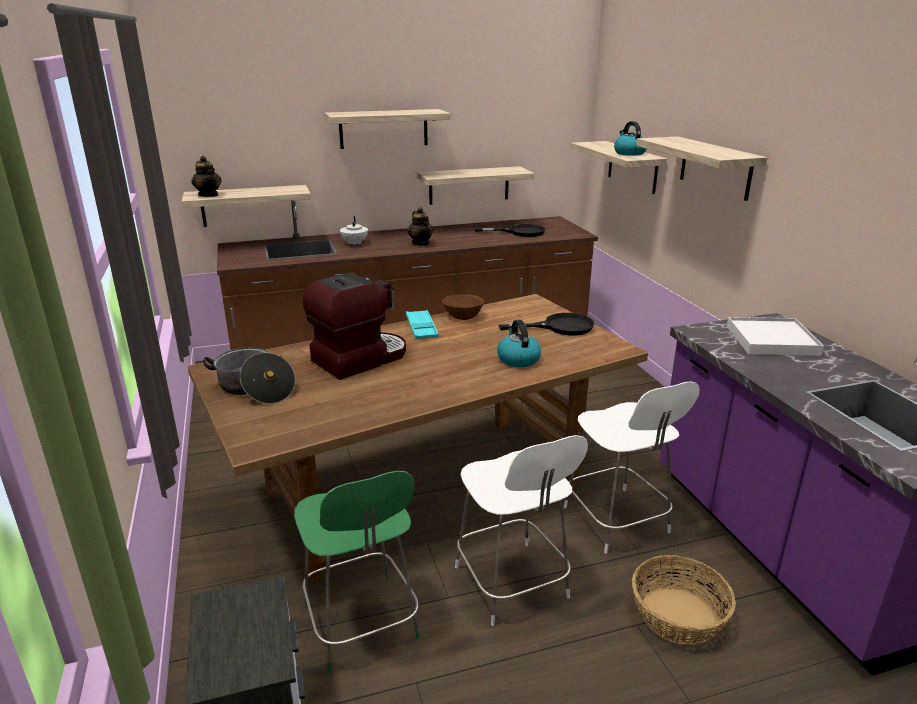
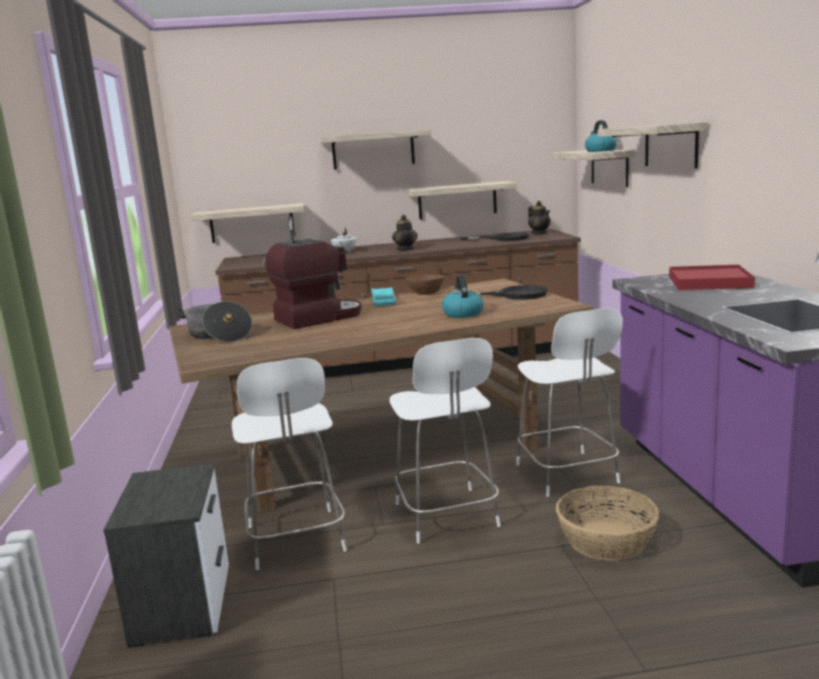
camera: 10 degrees right, 10 degrees down
teapot [191,156,221,197] -> teapot moved to [528,201,551,234]
green chair [294,471,420,673] -> white chair [232,358,347,570]
white tray [727,317,824,356] -> red tray [669,265,755,290]

